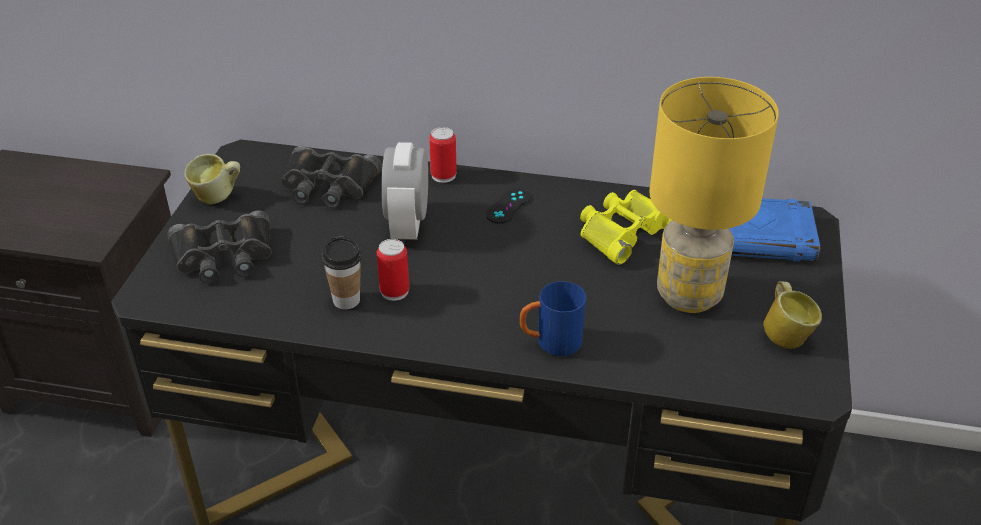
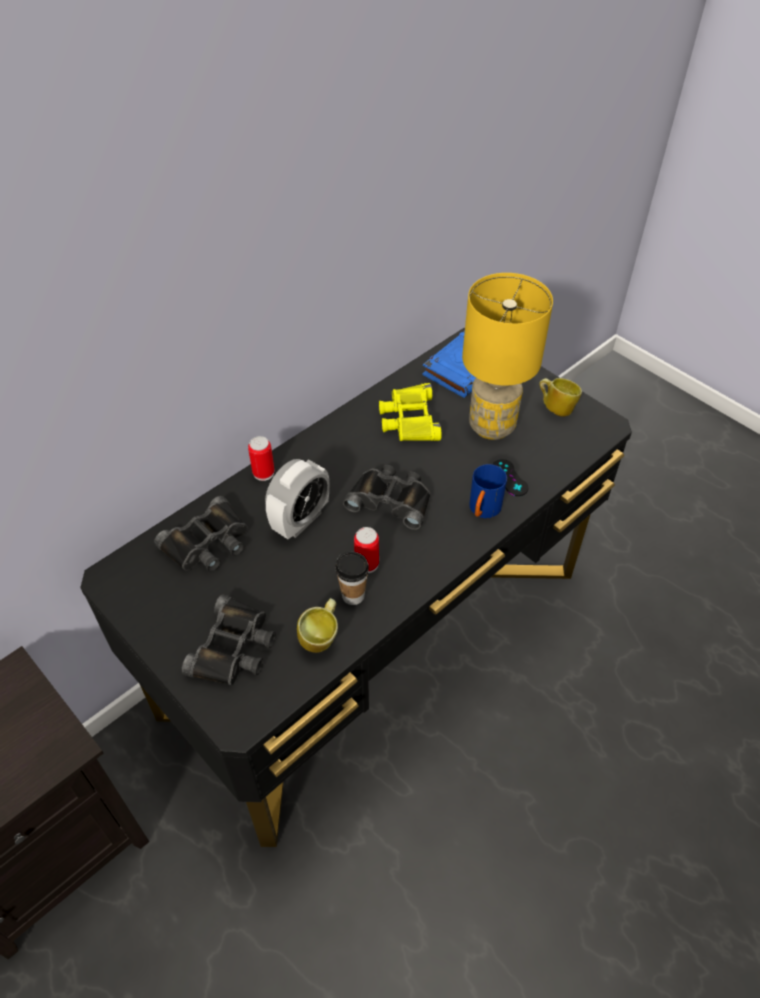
camera: 55 degrees left, 10 degrees up
mug [185,154,240,205] -> mug moved to [297,598,338,653]
alarm clock [381,142,428,240] -> alarm clock turned 90 degrees counterclockwise [265,459,330,539]
black game controller [486,188,530,224] -> black game controller moved to [493,459,528,496]
none -> black binoculars [343,465,431,530]

